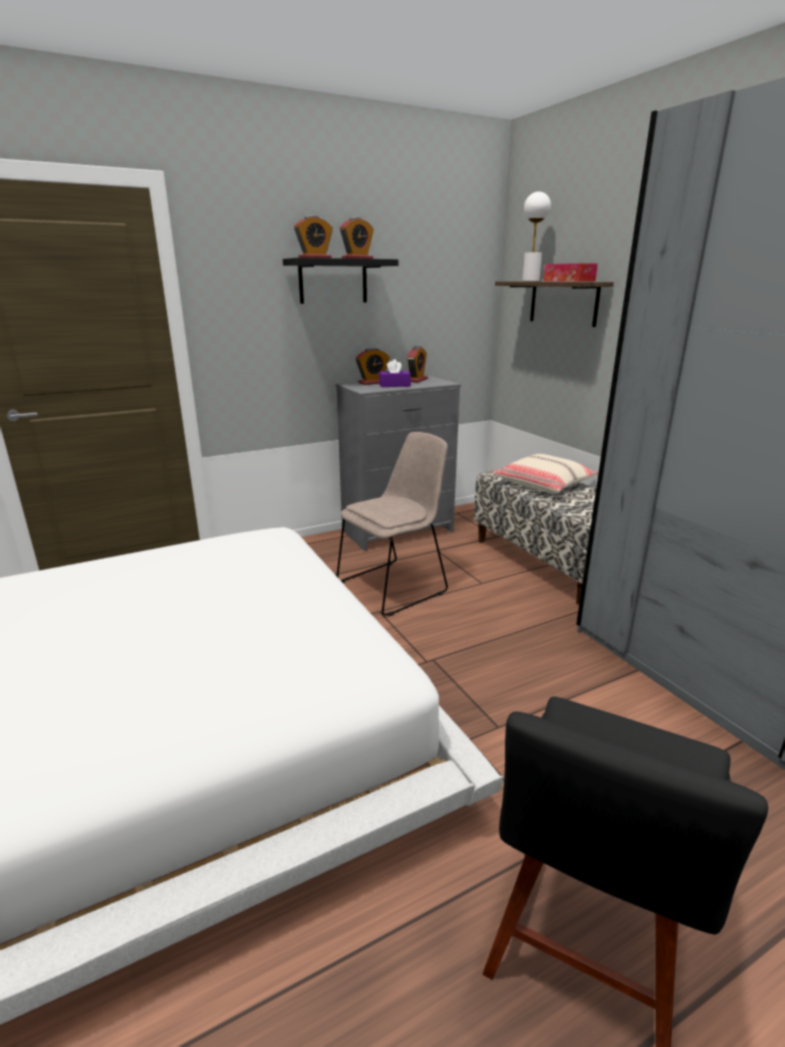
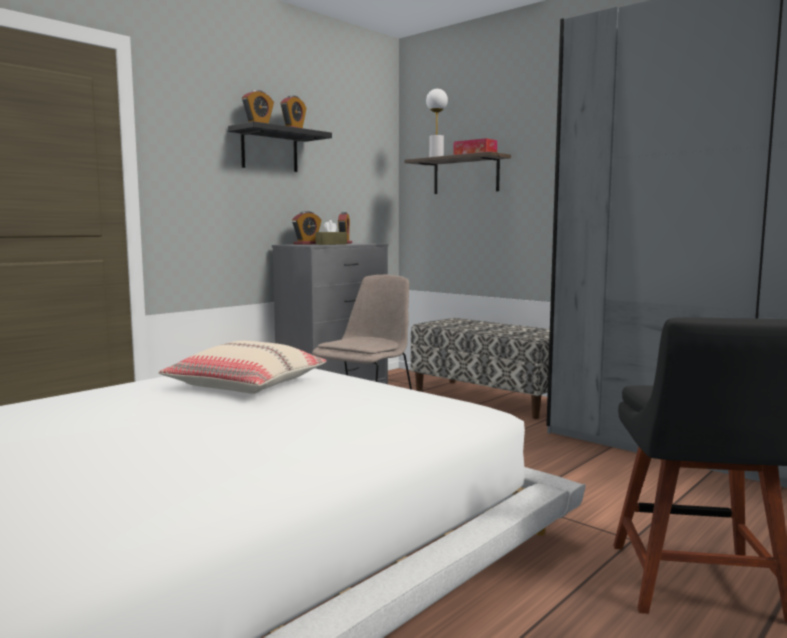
camera: 20 degrees left, 15 degrees down
purple tissue box [379,359,411,387] -> brown tissue box [315,220,347,245]
beige pillow [491,454,598,494] -> beige pillow moved to [159,341,327,394]

